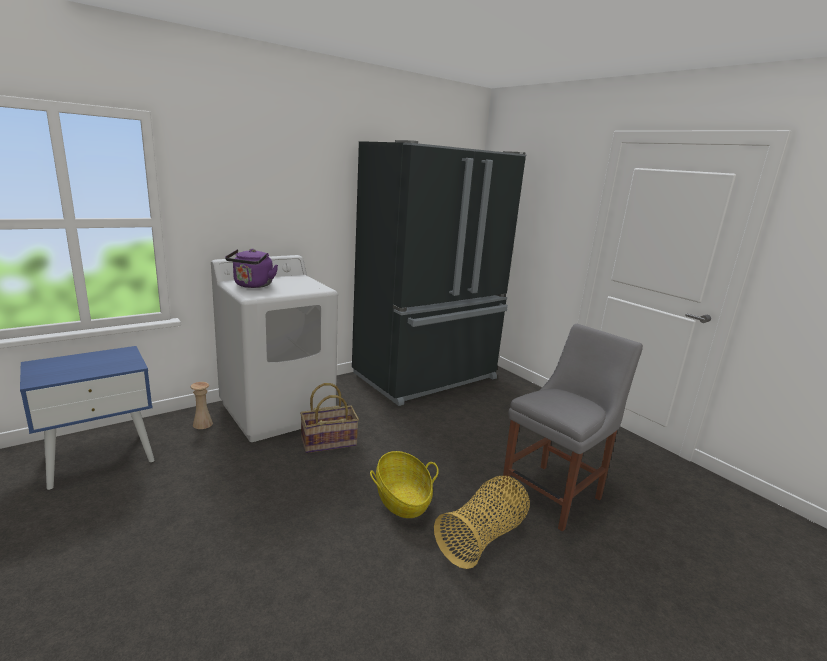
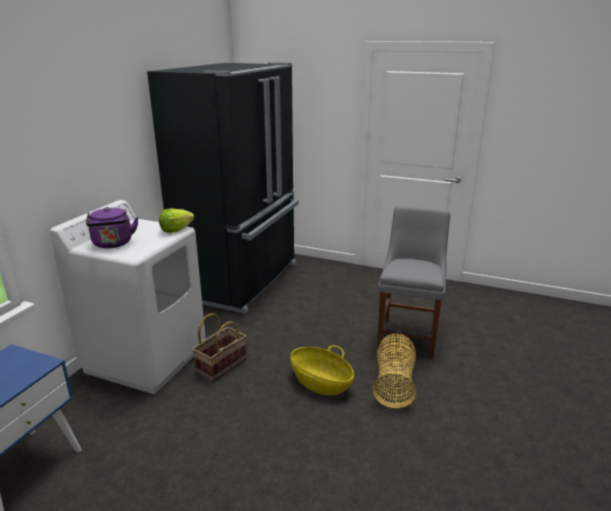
camera: 30 degrees left, 5 degrees up
beige vase [190,382,213,429] -> none
none -> lettuce [159,208,194,233]

